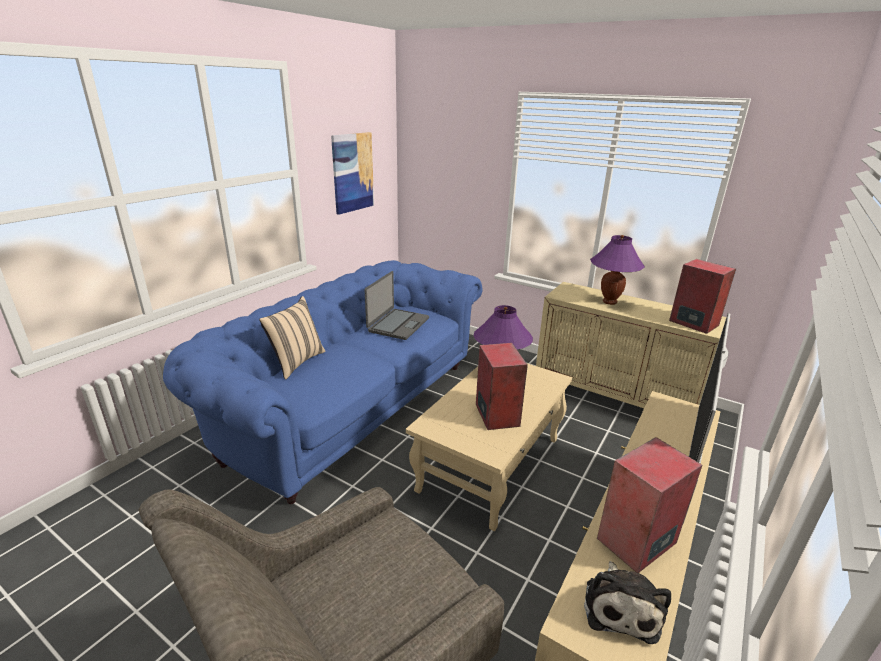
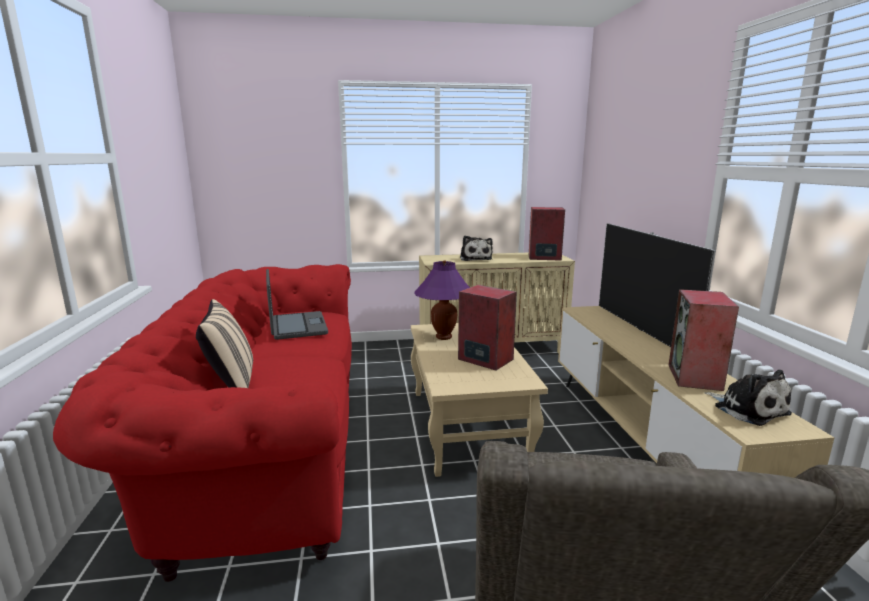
camera: 40 degrees left, 10 degrees down
blue sofa [163,260,483,504] -> red sofa [53,264,352,582]
picture [331,132,374,215] -> none
purple table lamp [590,235,645,305] -> plush toy [460,236,493,261]

